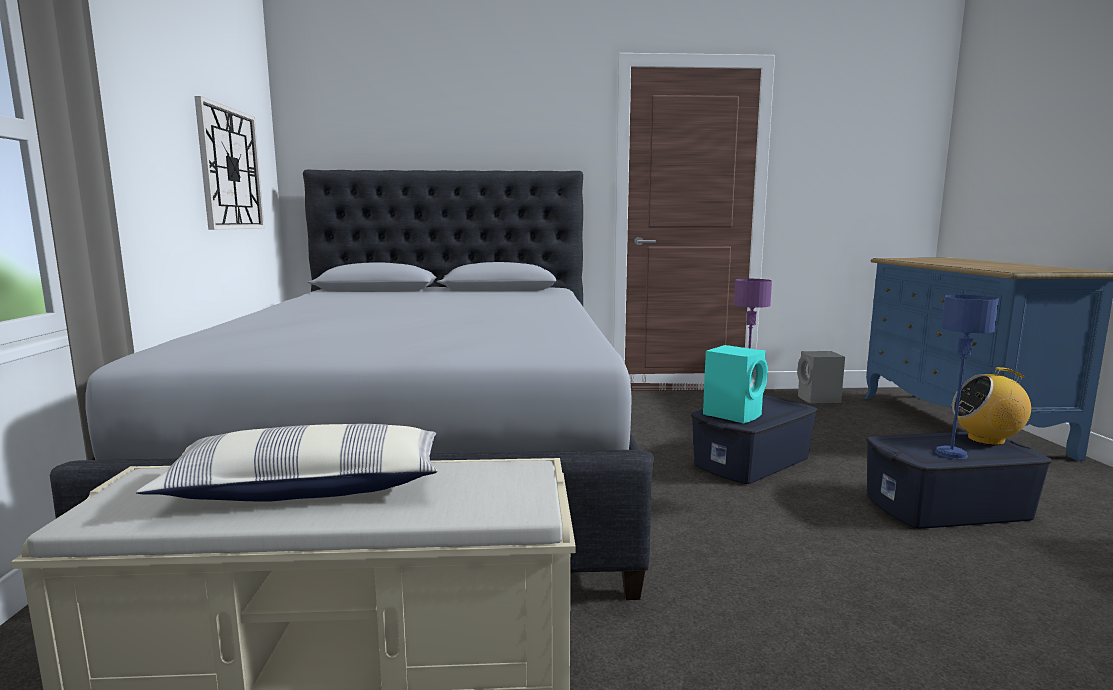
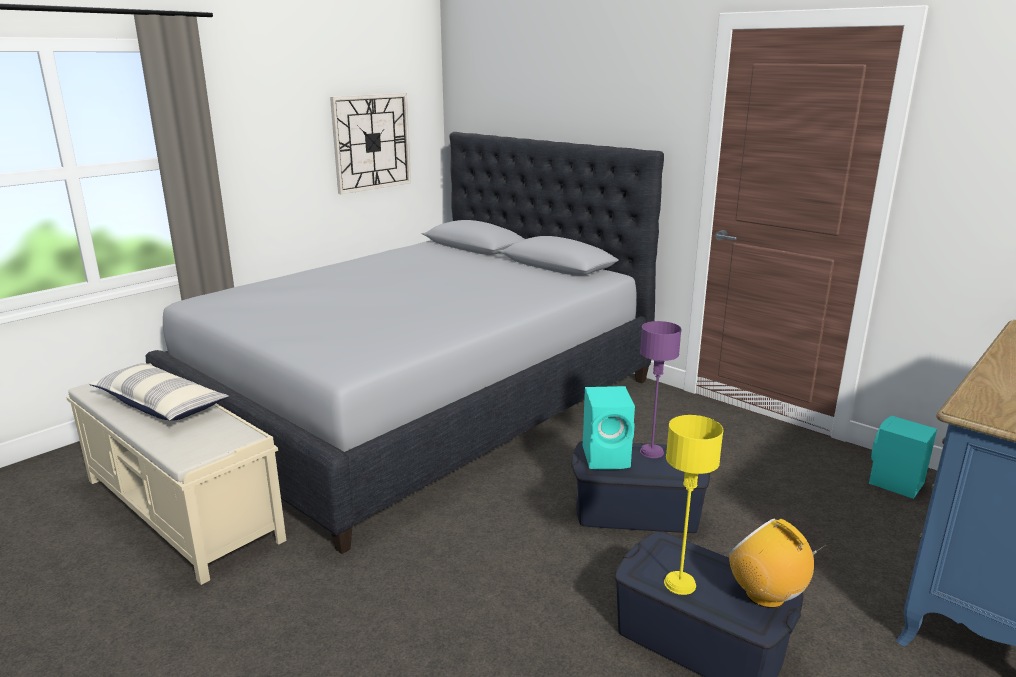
camera: 45 degrees right, 10 degrees up
grey speaker [797,351,845,403] -> turquoise speaker [869,416,937,499]
blue table lamp [935,295,999,459] -> yellow table lamp [664,415,724,595]

